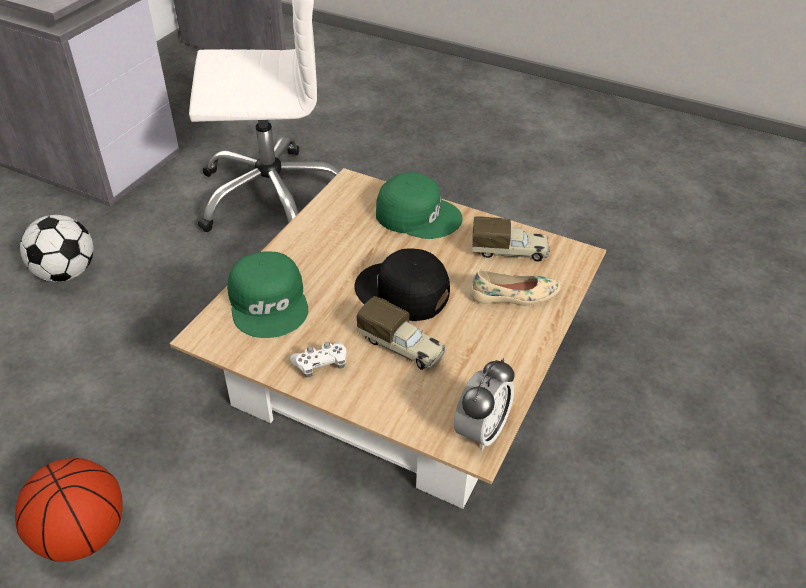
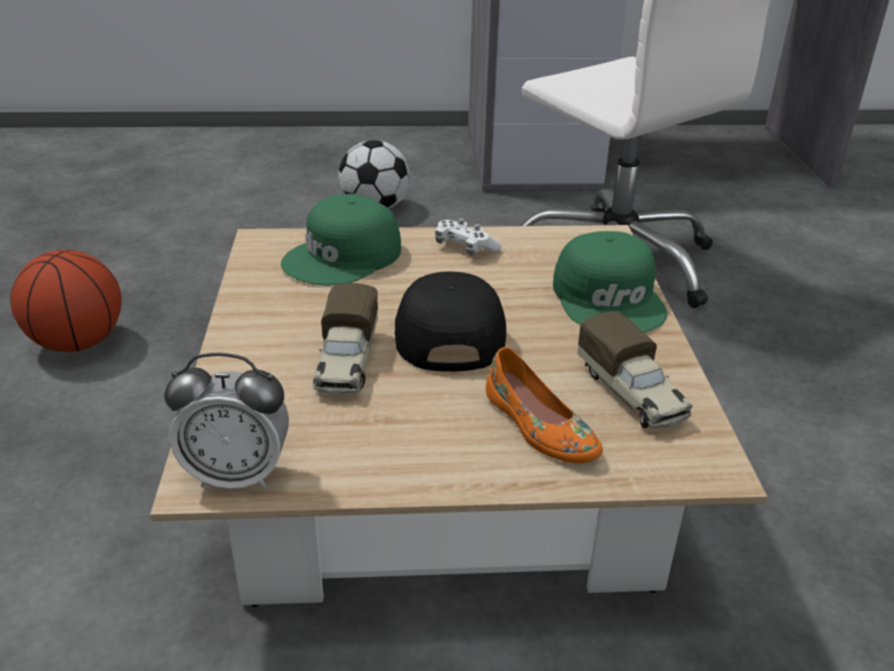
camera: 60 degrees right, 10 degrees down
white game controller [290,342,347,377] -> white game controller moved to [435,218,502,256]
beige shoe [470,270,561,306] -> orange shoe [486,347,603,463]

